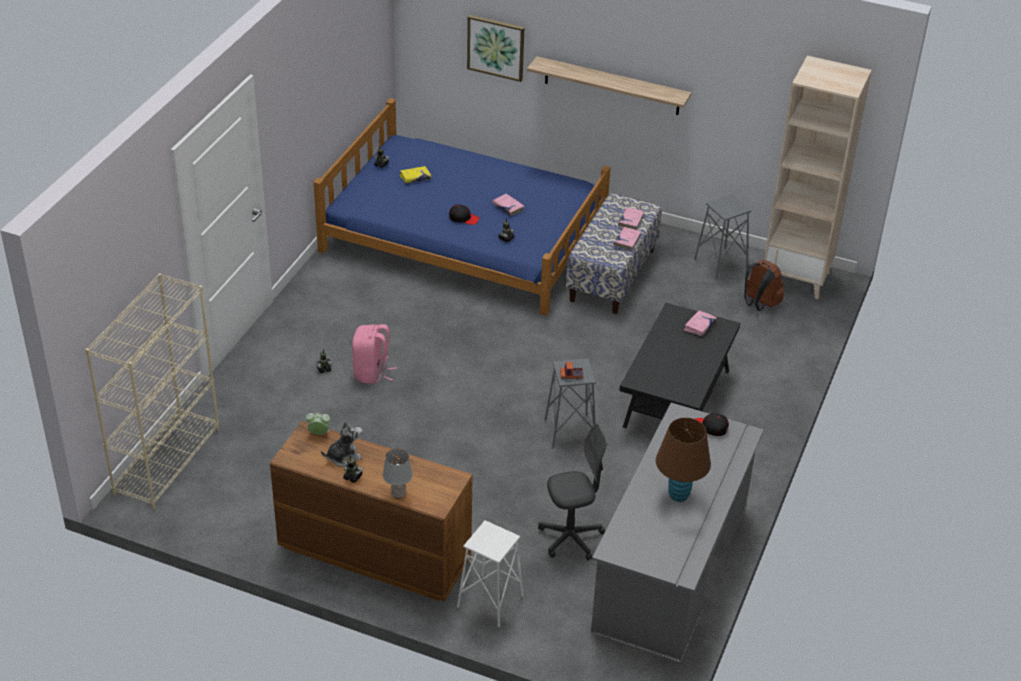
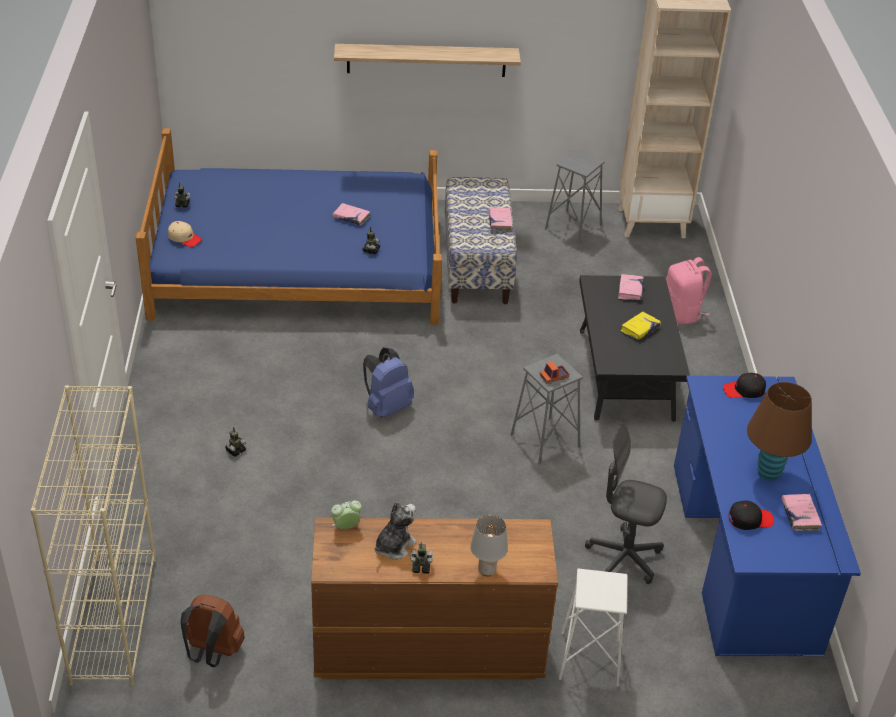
camera: 25 degrees left, 0 degrees up
pink backpack [352,324,397,384] -> pink backpack moved to [666,257,711,324]
yellow book [400,166,431,183] -> yellow book moved to [620,311,661,340]
black cap [449,205,479,225] -> black cap moved to [728,501,774,530]
picture [467,15,524,82] -> none
grey office chair [538,424,607,561] -> grey office chair turned 120 degrees counterclockwise [585,422,667,584]
grey desk [591,403,764,662] -> blue desk [674,375,861,657]
pink book [618,207,644,230] -> pink book moved to [781,494,822,531]
brown backpack [744,260,784,311] -> brown backpack moved to [180,595,245,667]
none -> beige cap [168,221,202,247]
none -> blue backpack [363,348,414,418]

